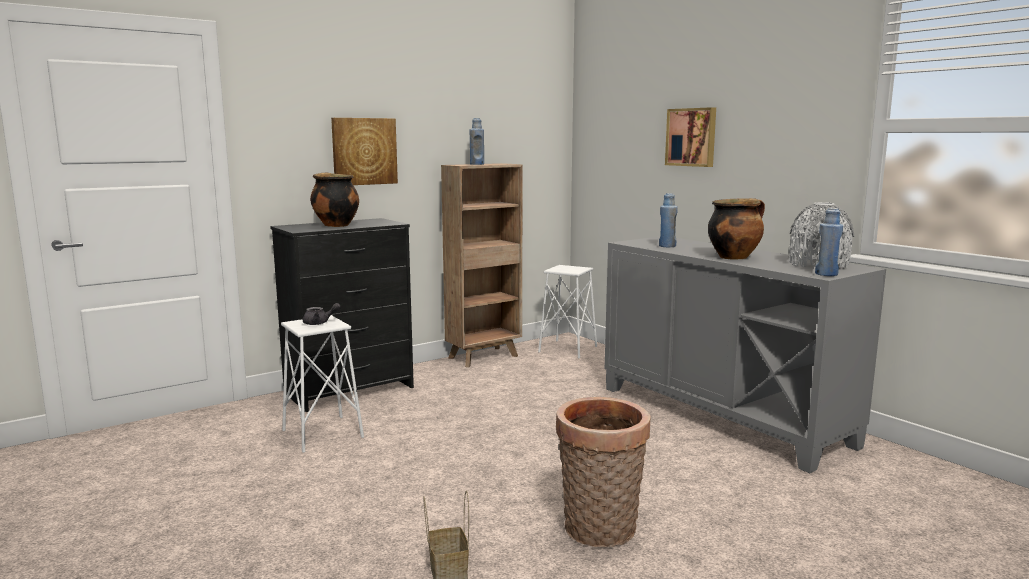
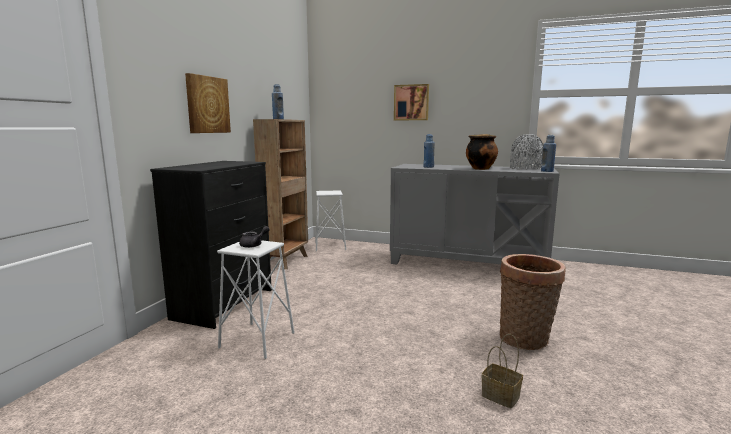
camera: 35 degrees left, 0 degrees up
cooking pot [310,172,359,227] -> none

